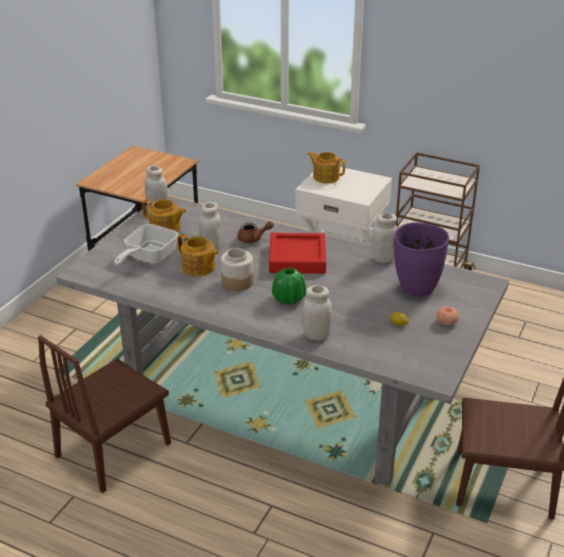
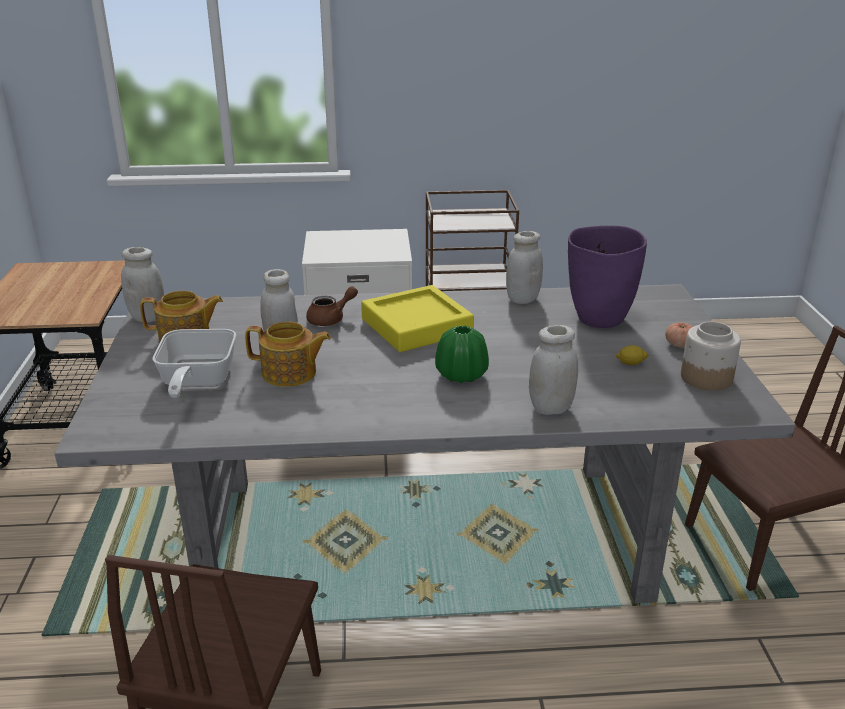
camera: 30 degrees left, 5 degrees down
jar [221,248,253,291] -> jar moved to [681,321,741,391]
red tray [269,233,326,274] -> yellow tray [361,285,474,352]
teapot [307,151,345,183] -> none

